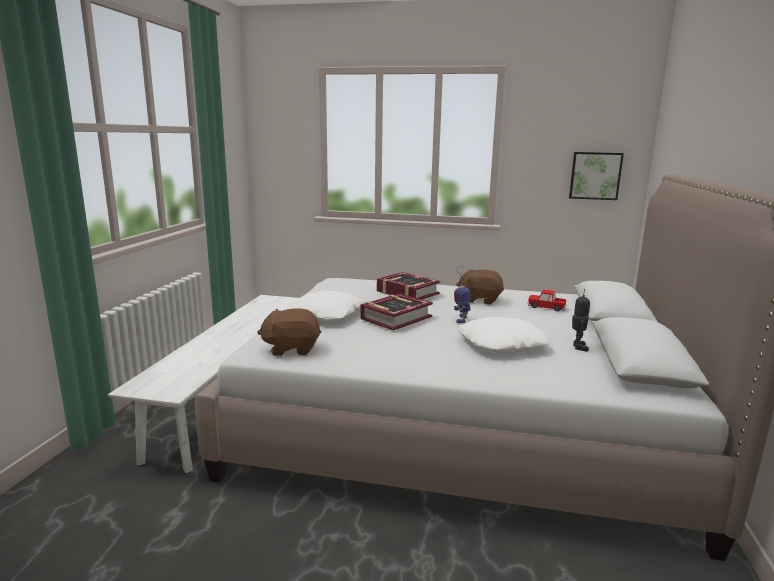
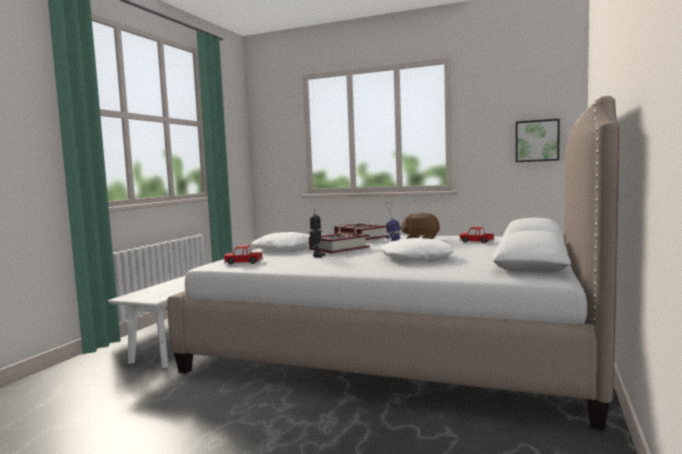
camera: 10 degrees right, 10 degrees down
brown plush toy [257,309,321,356] -> toy car [224,245,263,265]
toy robot [572,289,590,351] -> toy robot moved to [309,213,326,258]

